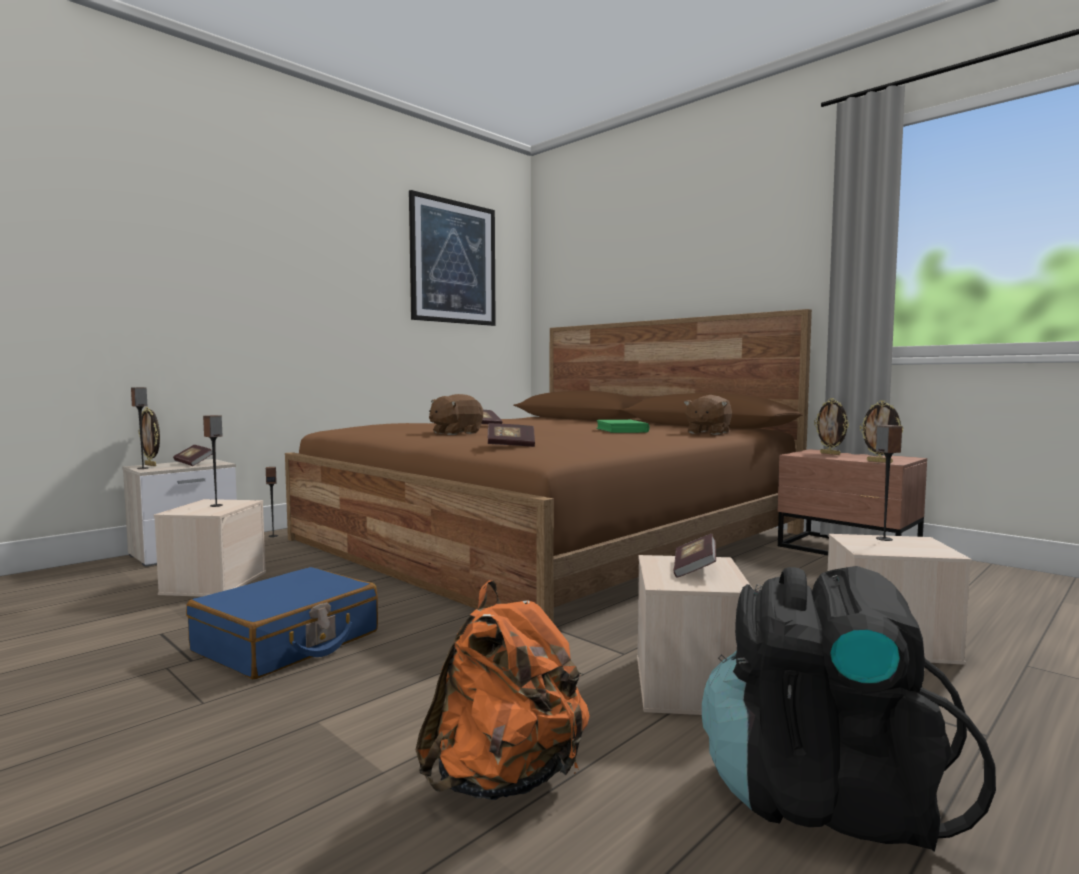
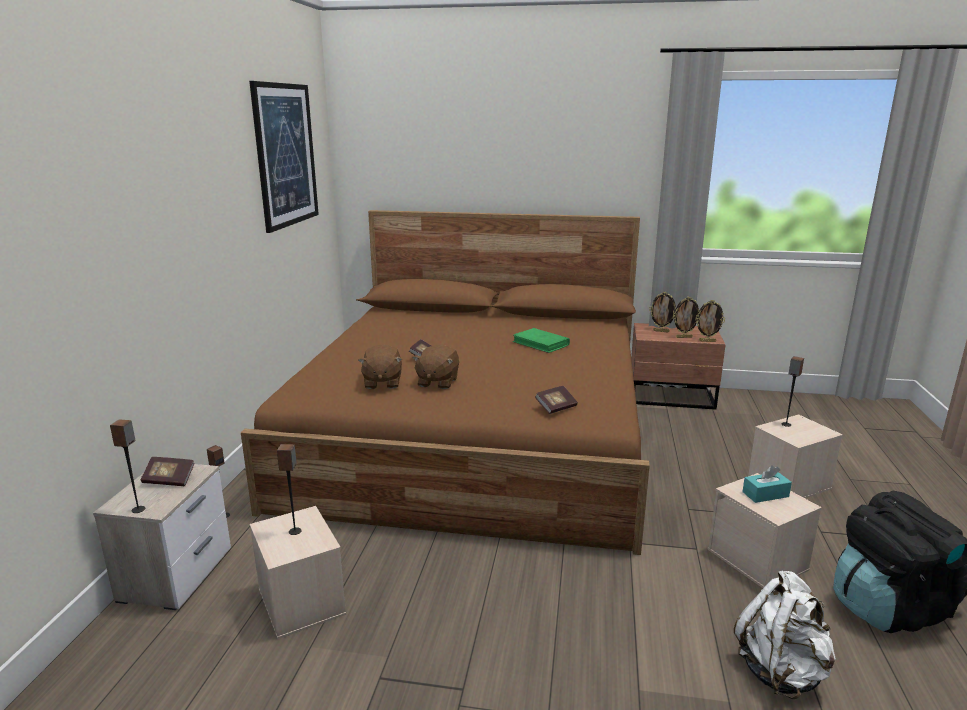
camera: 35 degrees left, 15 degrees up
picture frame [138,407,160,466] -> picture frame moved to [673,297,699,338]
blue suitcase [186,567,378,679] -> none
orange backpack [416,581,590,800] -> white backpack [734,570,836,699]
book [674,534,716,578] -> turquoise tissue box [742,465,792,503]
brown plush toy [683,395,732,435] -> brown plush toy moved to [358,344,402,389]

